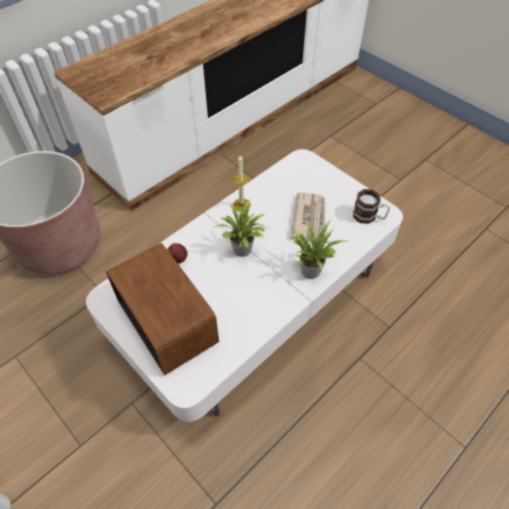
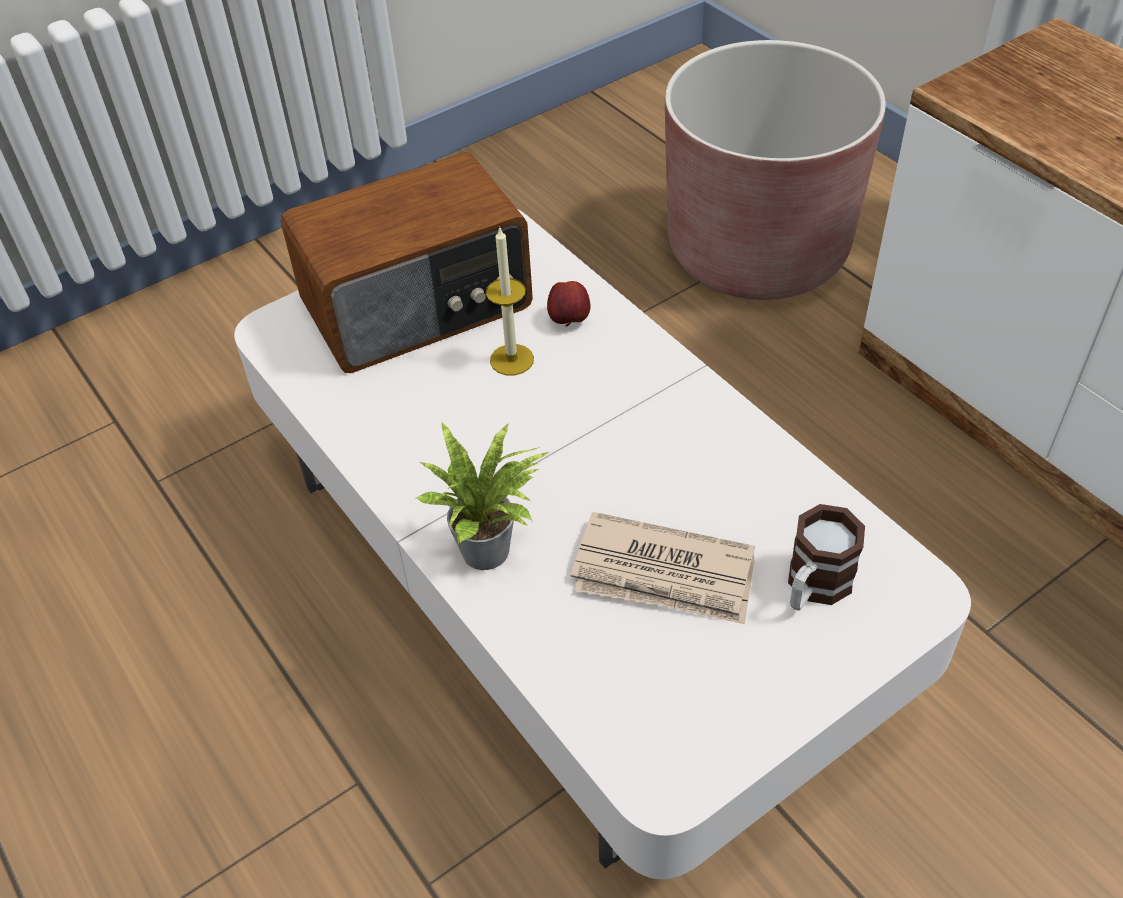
camera: 100 degrees right, 5 degrees down
potted plant [213,200,268,257] -> none
candle [233,155,251,212] -> candle moved to [486,228,534,375]
mug [353,189,390,224] -> mug moved to [788,504,865,611]

